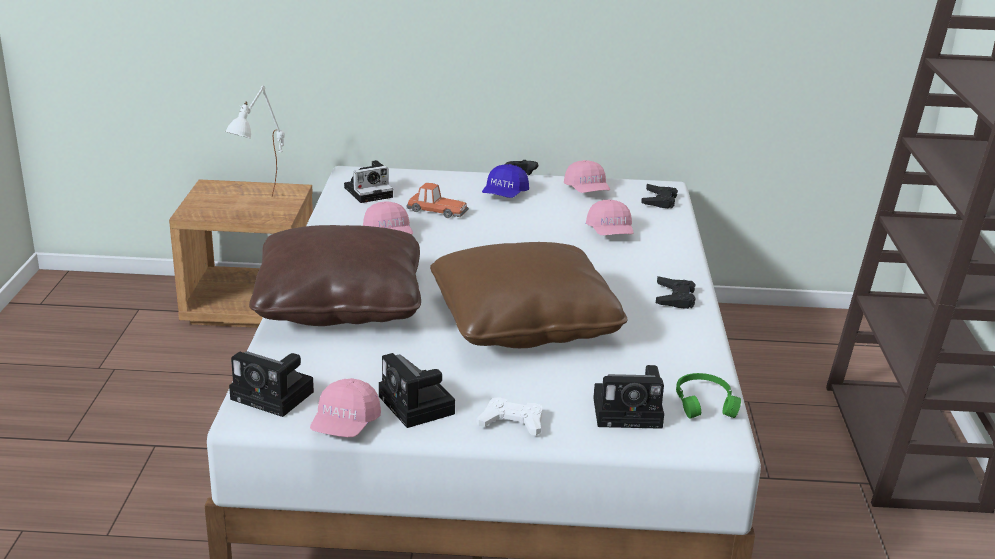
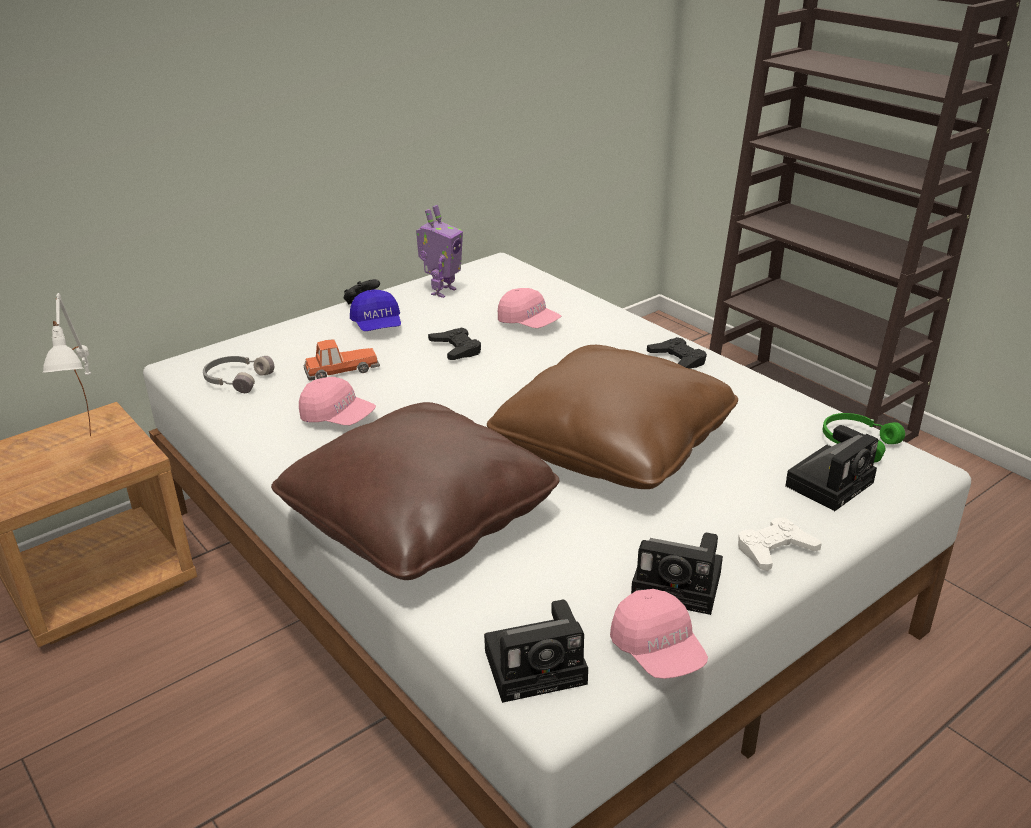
camera: 40 degrees left, 5 degrees up
camera [344,160,393,203] -> grey headphones [203,356,274,393]
pink cap [564,160,610,193] -> toy robot [416,205,463,298]
black game controller [641,184,678,209] -> black game controller moved to [428,327,481,360]

